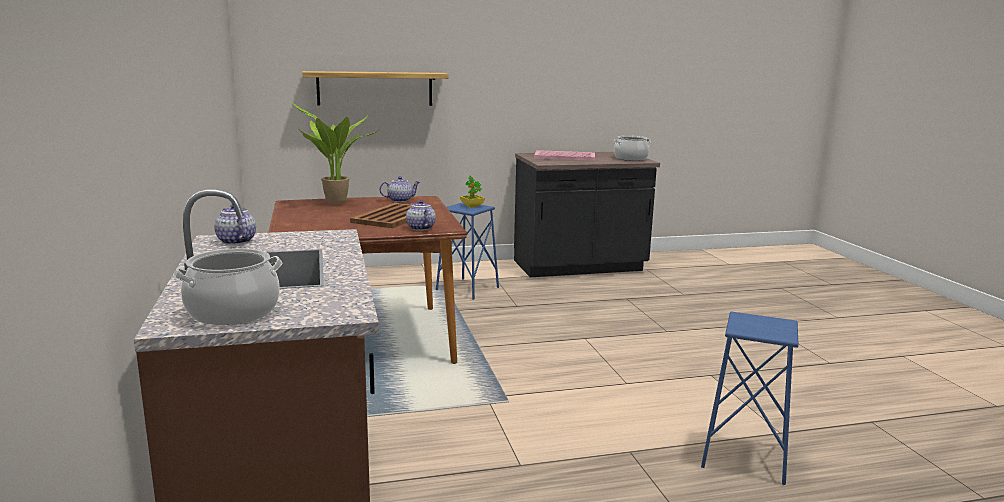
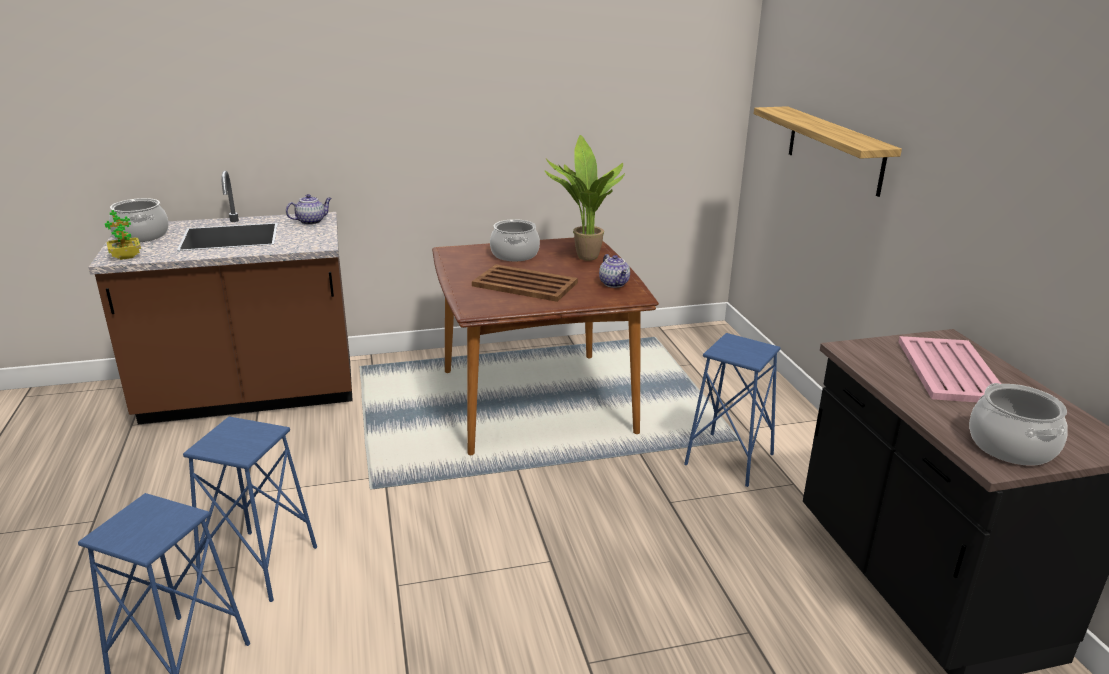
camera: 90 degrees right, 10 degrees up
teapot [406,200,436,231] -> none
potted plant [460,176,485,208] -> potted plant moved to [105,210,141,260]
none -> blue stool [183,417,317,602]
none -> cooking pot [490,219,540,261]

